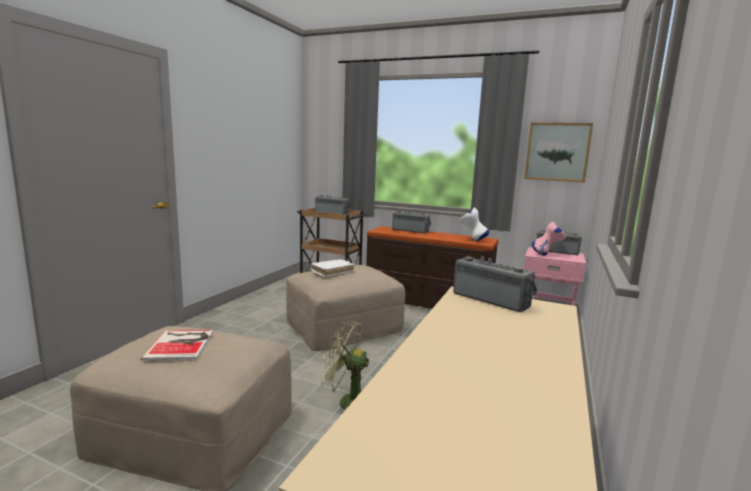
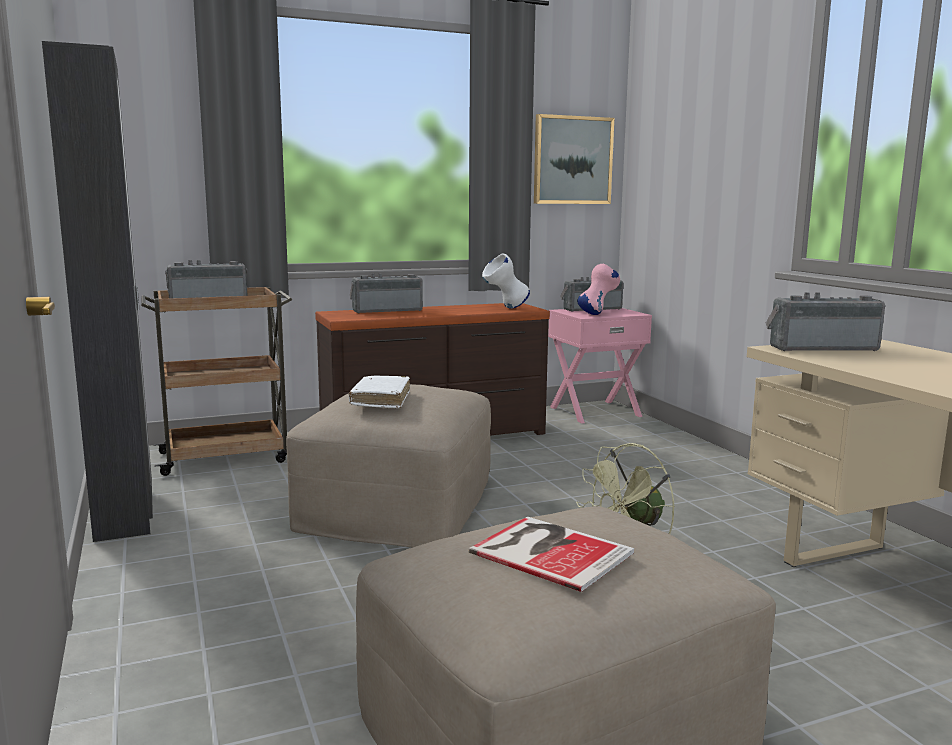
camera: 45 degrees left, 0 degrees up
none -> black wardrobe [42,41,153,542]

